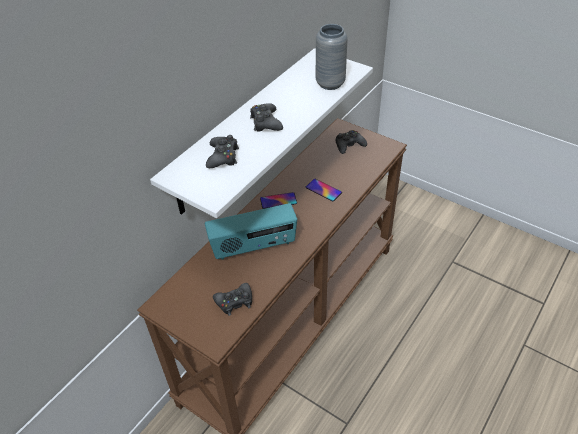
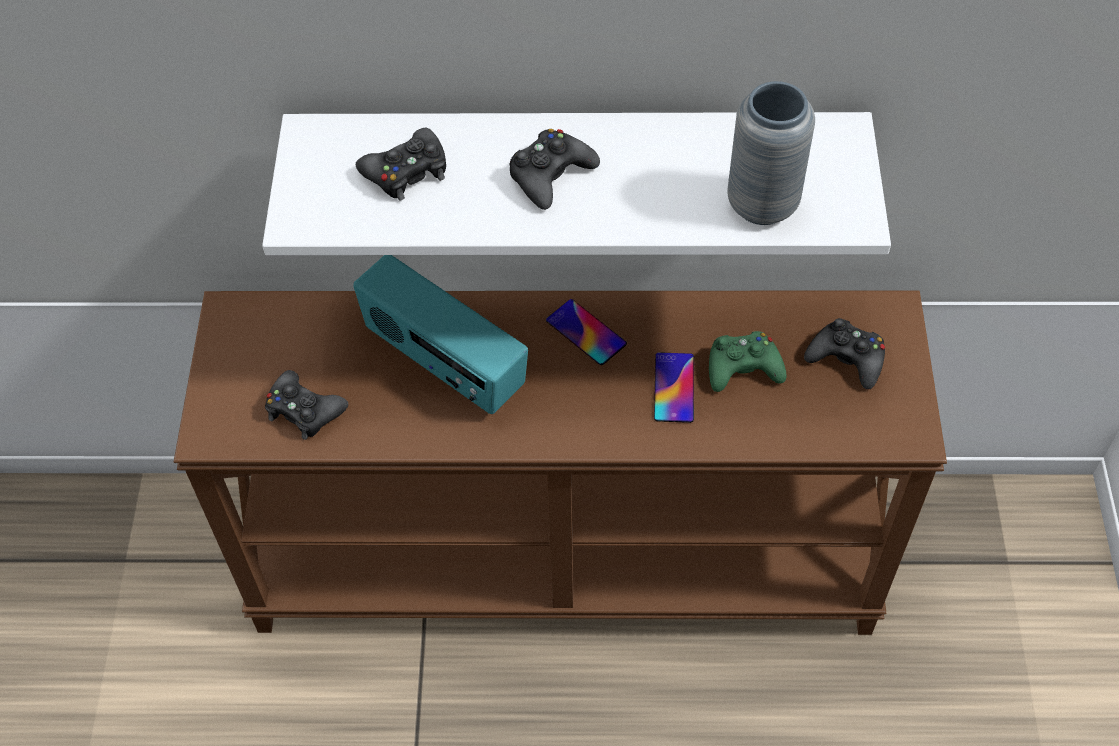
camera: 55 degrees right, 10 degrees up
none -> green game controller [709,331,786,392]

